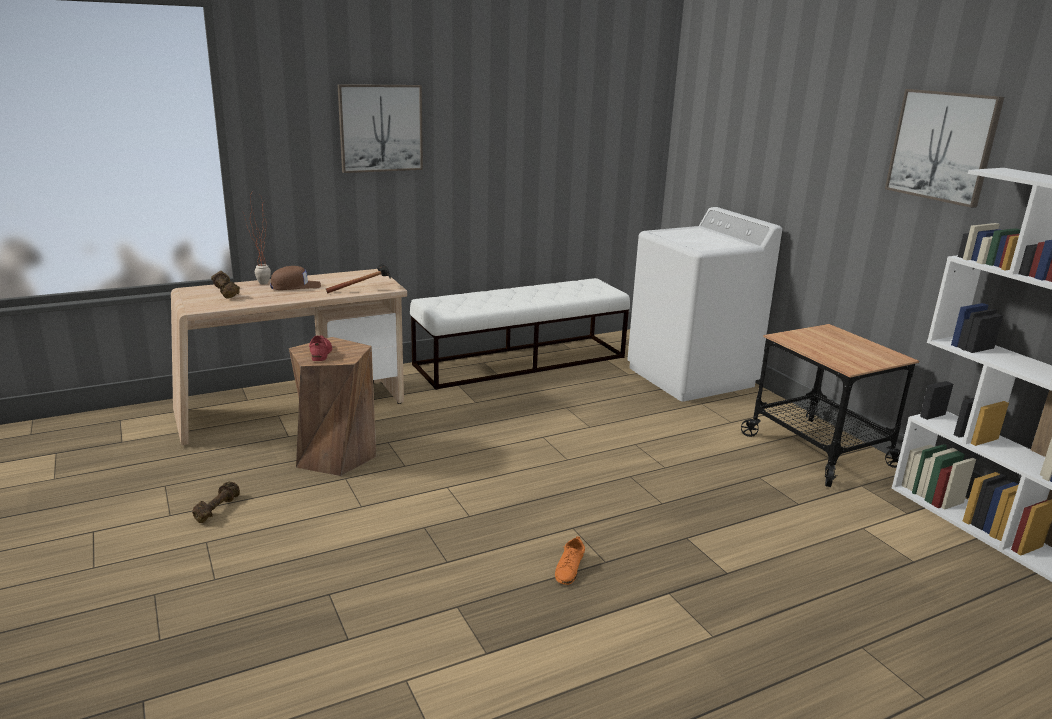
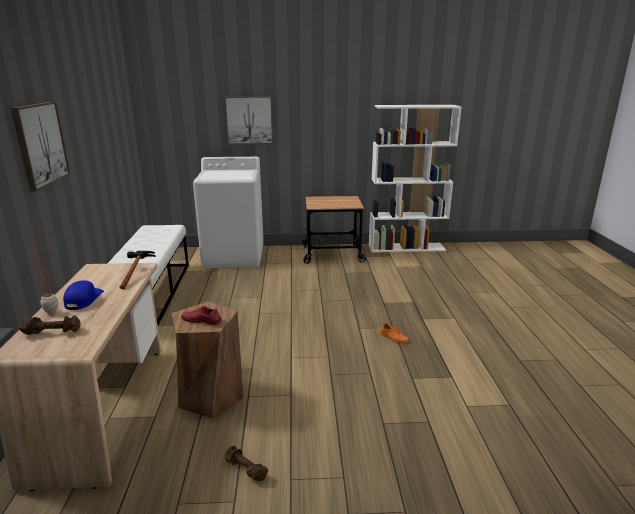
camera: 65 degrees left, 0 degrees up
brown cap [270,266,321,290] -> blue cap [63,280,104,310]
picture [885,89,1004,208] -> picture moved to [224,96,273,144]

